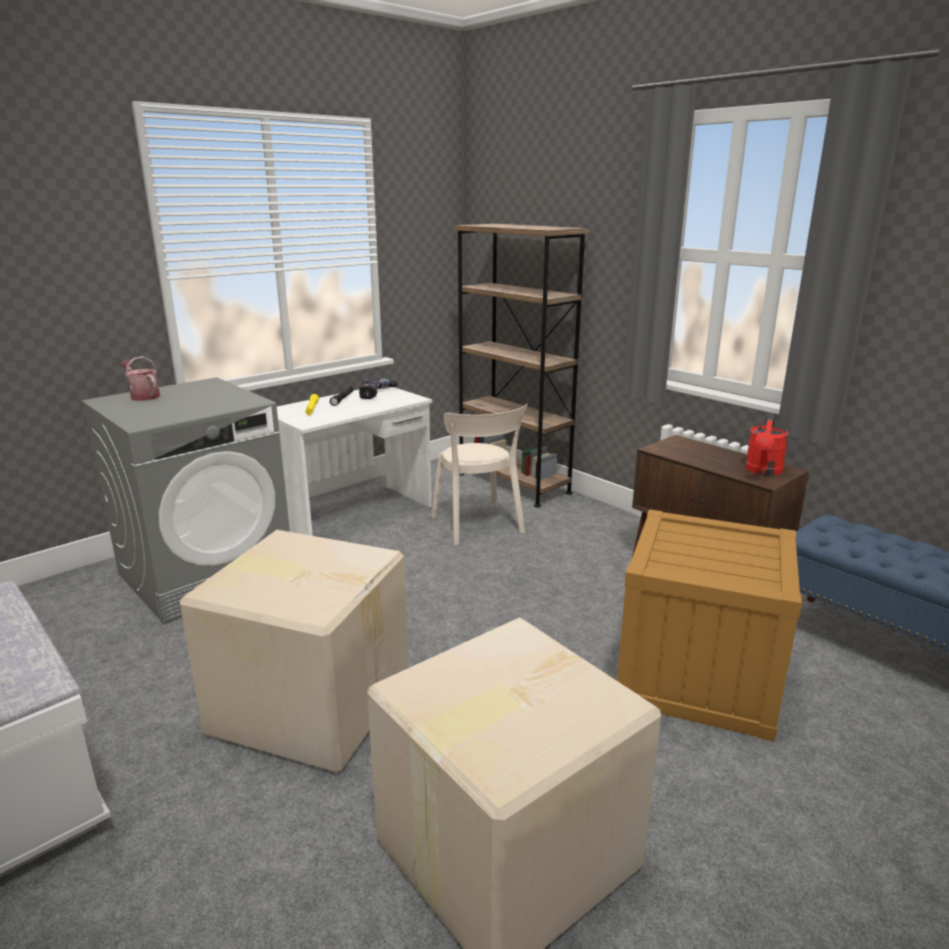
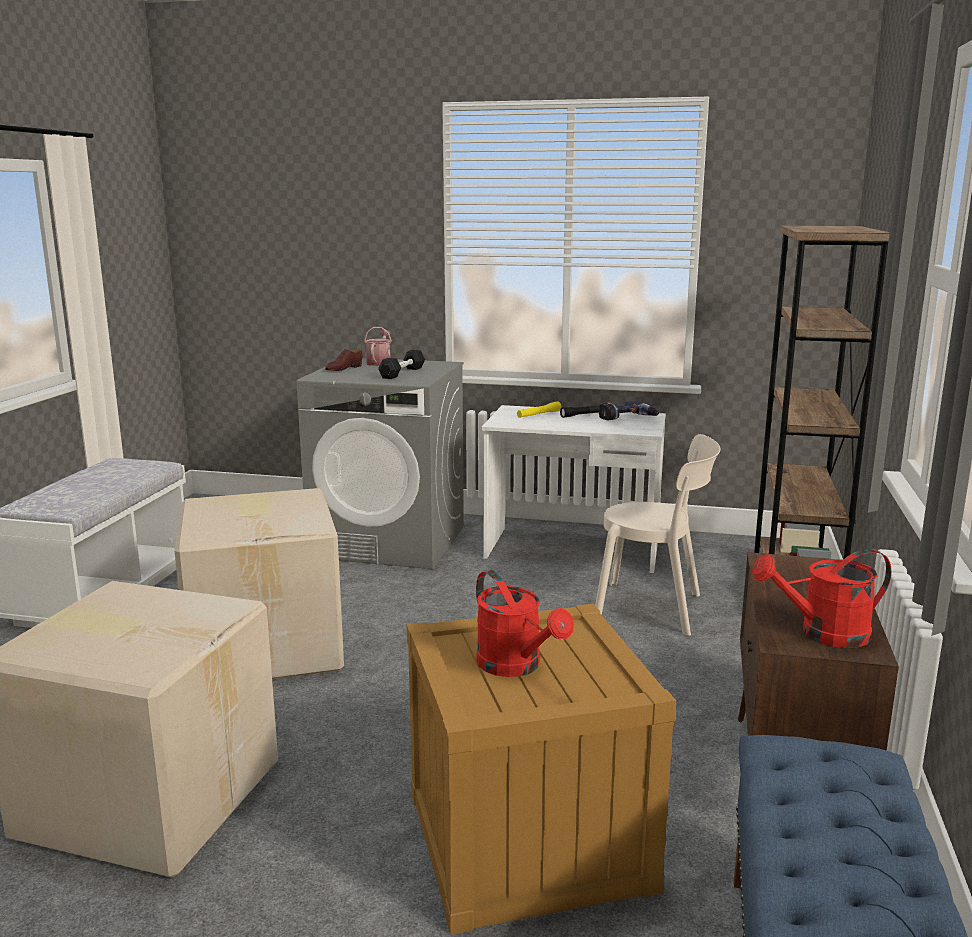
camera: 55 degrees right, 5 degrees down
beige chair [431,403,528,546] -> beige chair turned 105 degrees counterclockwise [595,434,721,636]
none -> brown shoe [325,349,363,371]
none -> black dumbbell [378,350,425,379]
none -> red watering can [476,570,574,677]

